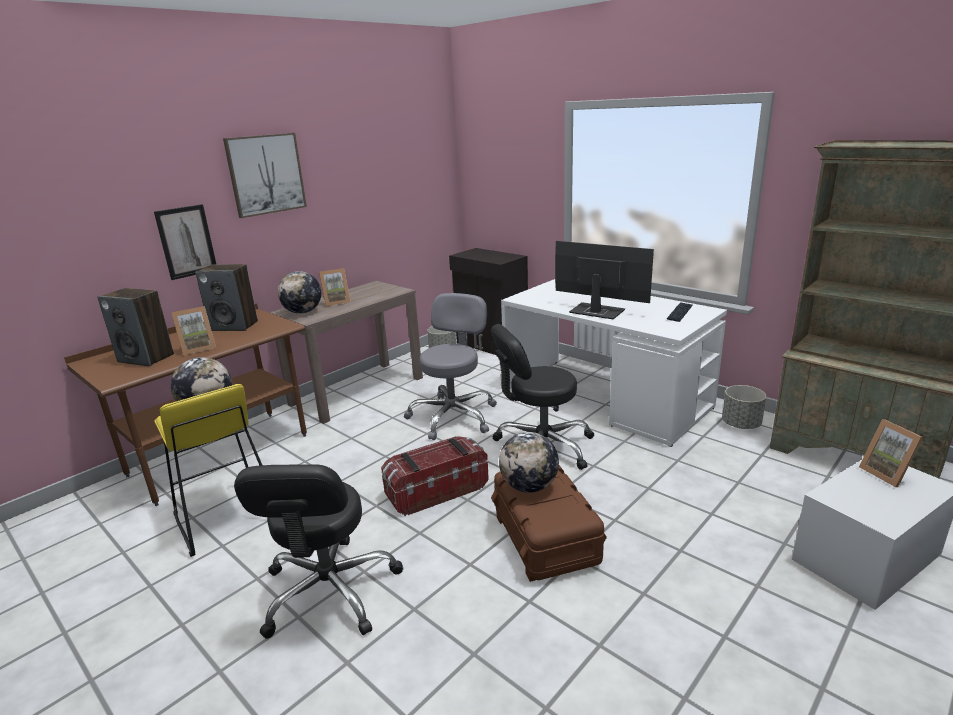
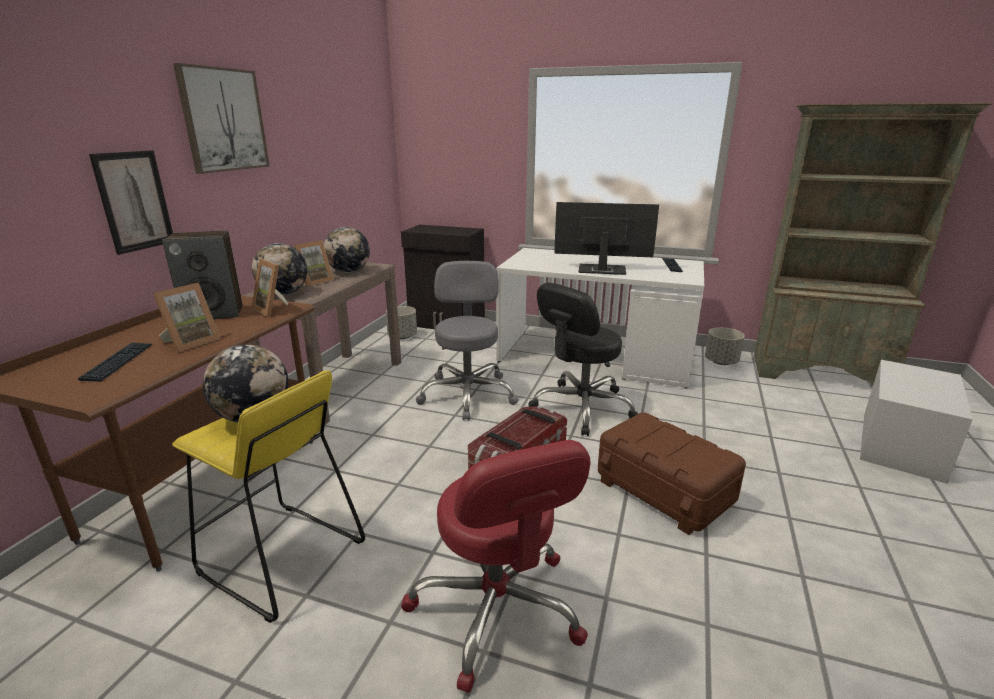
camera: 25 degrees left, 0 degrees up
speaker [97,288,174,366] -> keyboard [78,342,152,382]
black office chair [234,464,403,639] -> red office chair [401,440,590,693]
globe [499,432,559,493] -> globe moved to [324,227,370,273]
picture frame [859,419,923,487] -> picture frame moved to [251,259,288,317]

